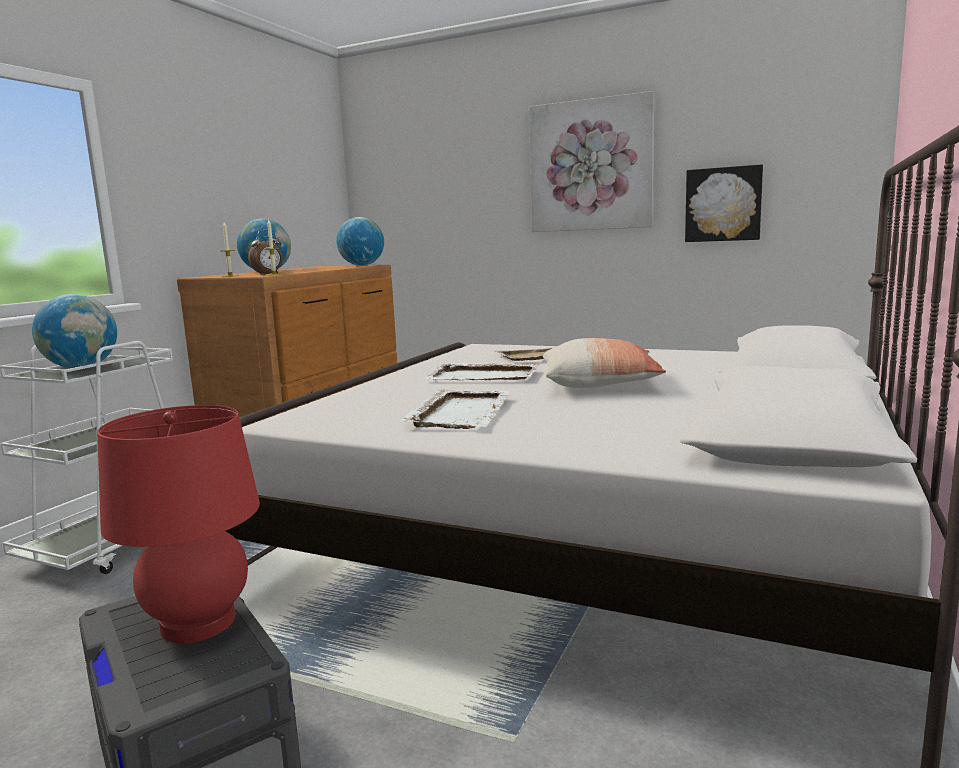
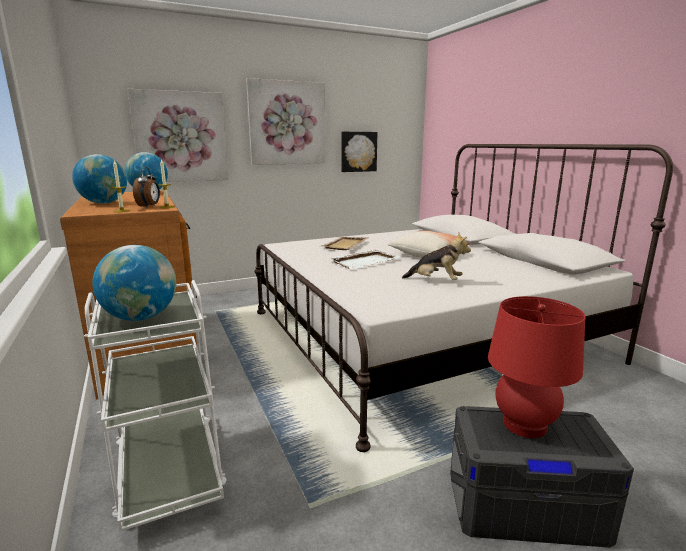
camera: 50 degrees left, 5 degrees up
white tray [401,390,510,429] -> plush toy [402,233,471,280]
none -> picture [128,89,229,182]

